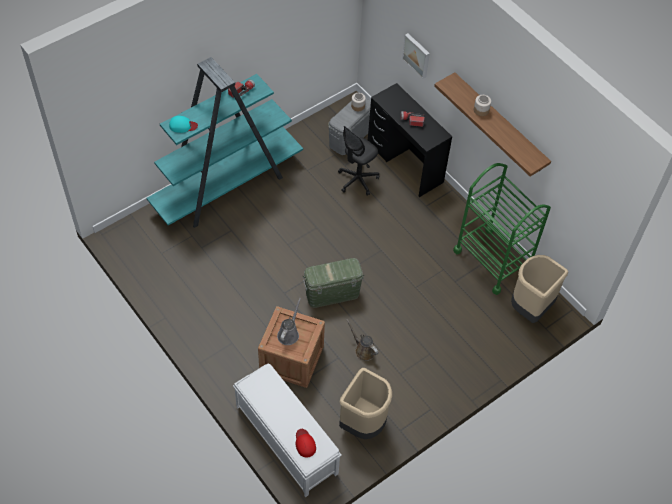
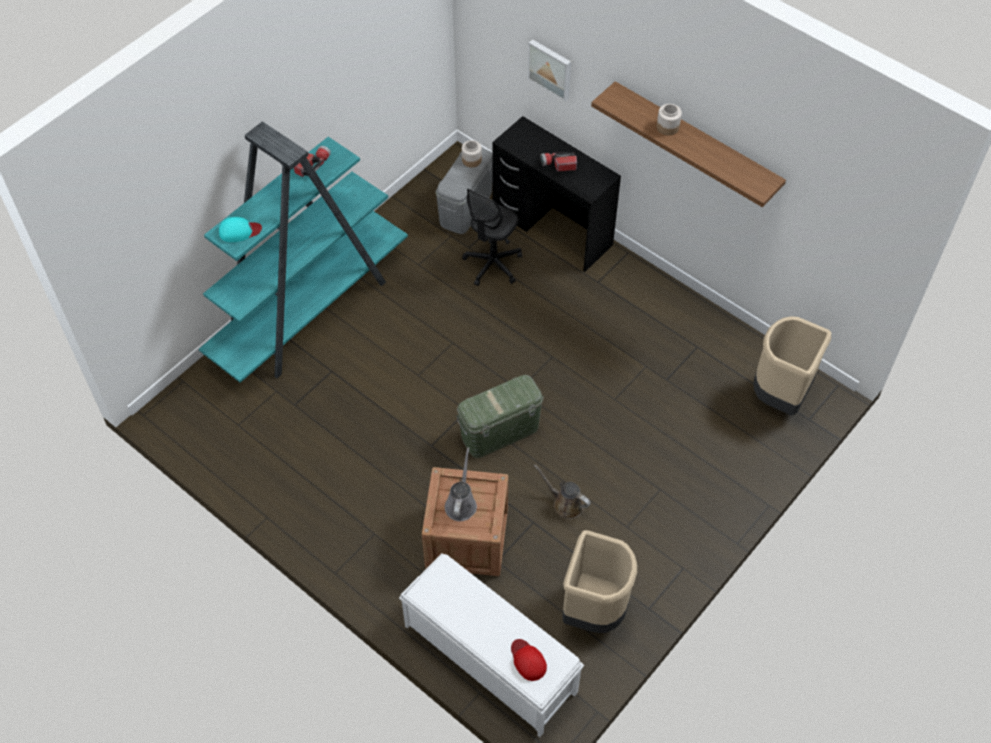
camera: 10 degrees left, 0 degrees up
green cart [453,163,551,295] -> none

